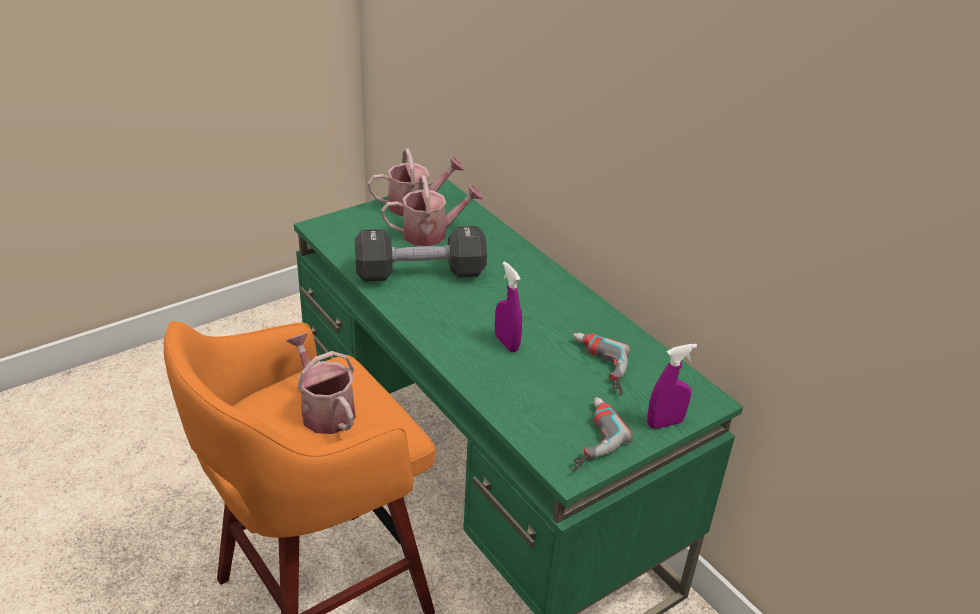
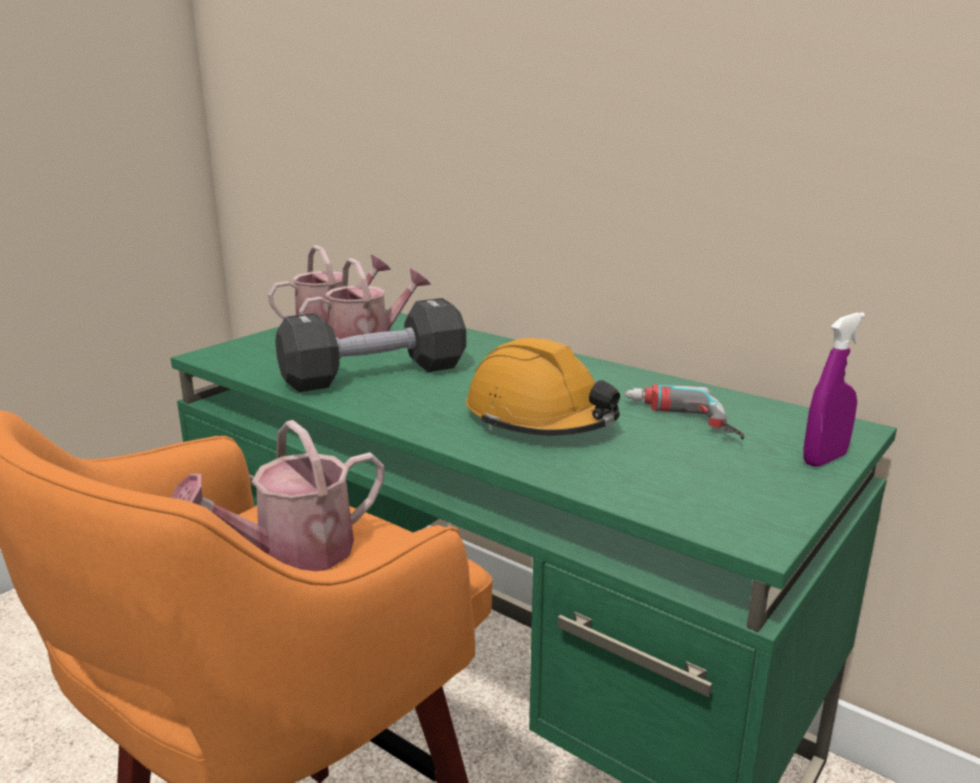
camera: 15 degrees left, 15 degrees down
watering can [286,333,356,434] -> watering can turned 75 degrees counterclockwise [171,420,385,571]
purple spray bottle [495,262,522,352] -> orange hard hat [466,338,620,436]
power drill [572,397,632,471] -> none

